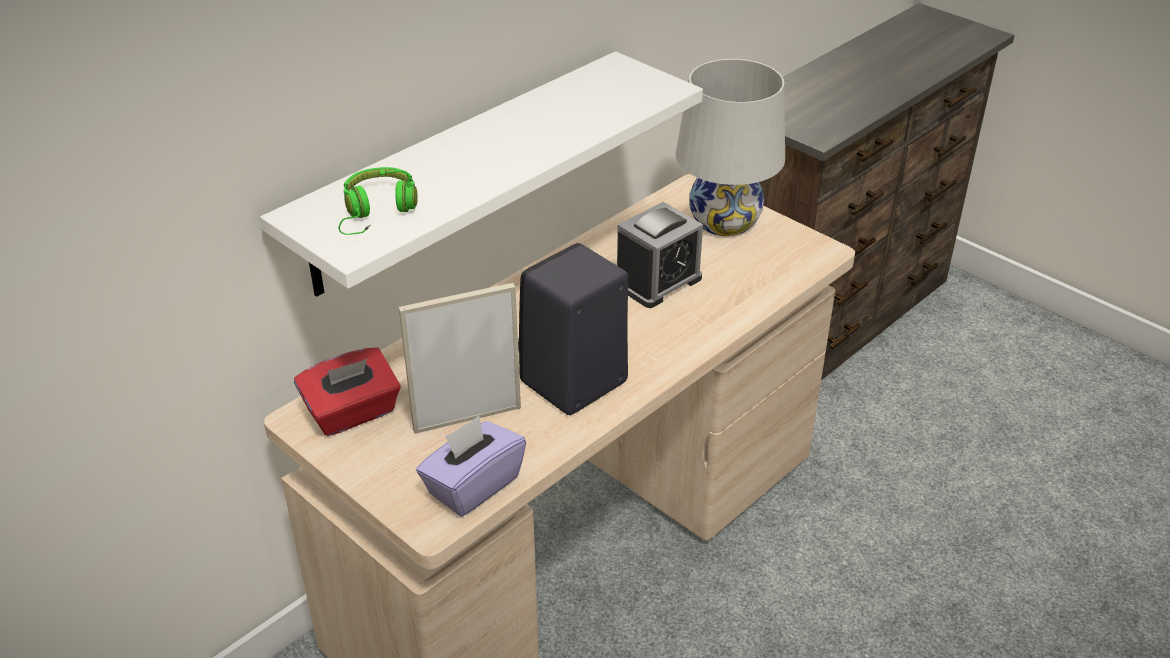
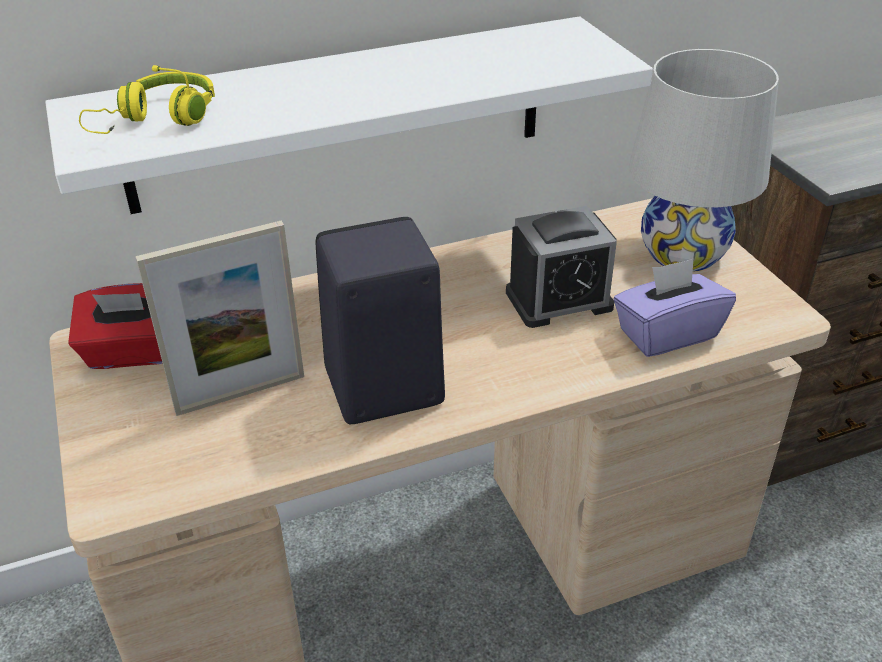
camera: 25 degrees right, 0 degrees up
green headphones [338,167,418,235] -> yellow headphones [79,65,215,134]
picture frame [399,283,521,434] -> picture frame turned 150 degrees clockwise [136,221,304,416]
purple tissue box [416,416,526,517] -> purple tissue box moved to [614,259,736,357]

